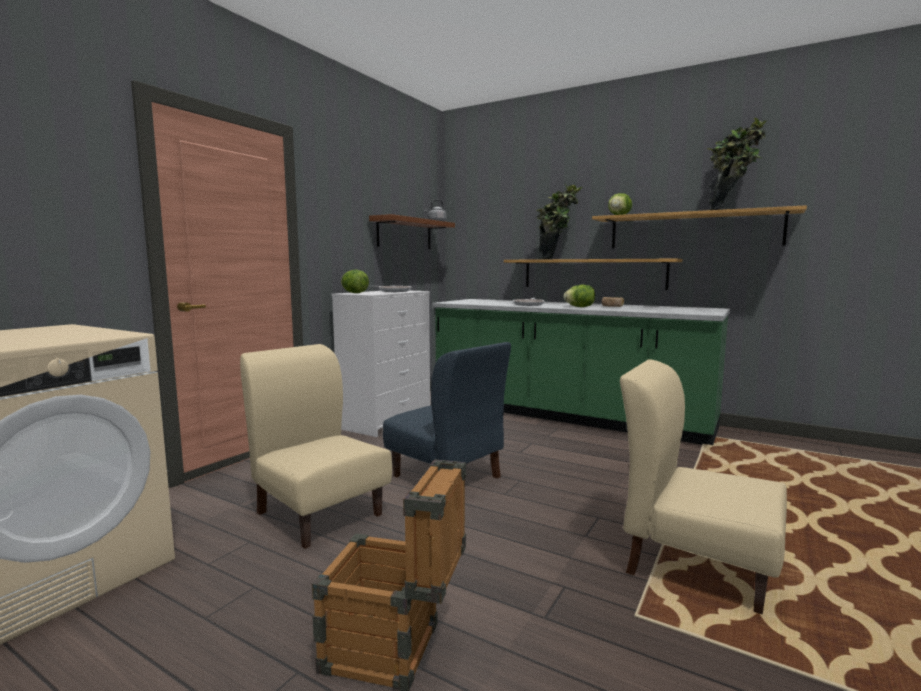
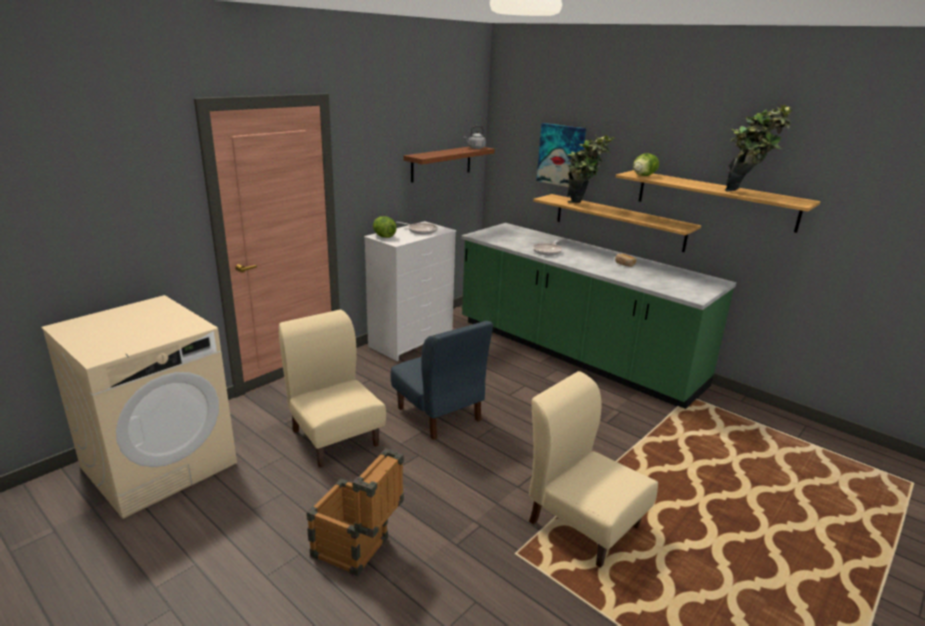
camera: 10 degrees right, 15 degrees up
lettuce [563,285,595,307] -> none
none -> picture [537,123,586,187]

